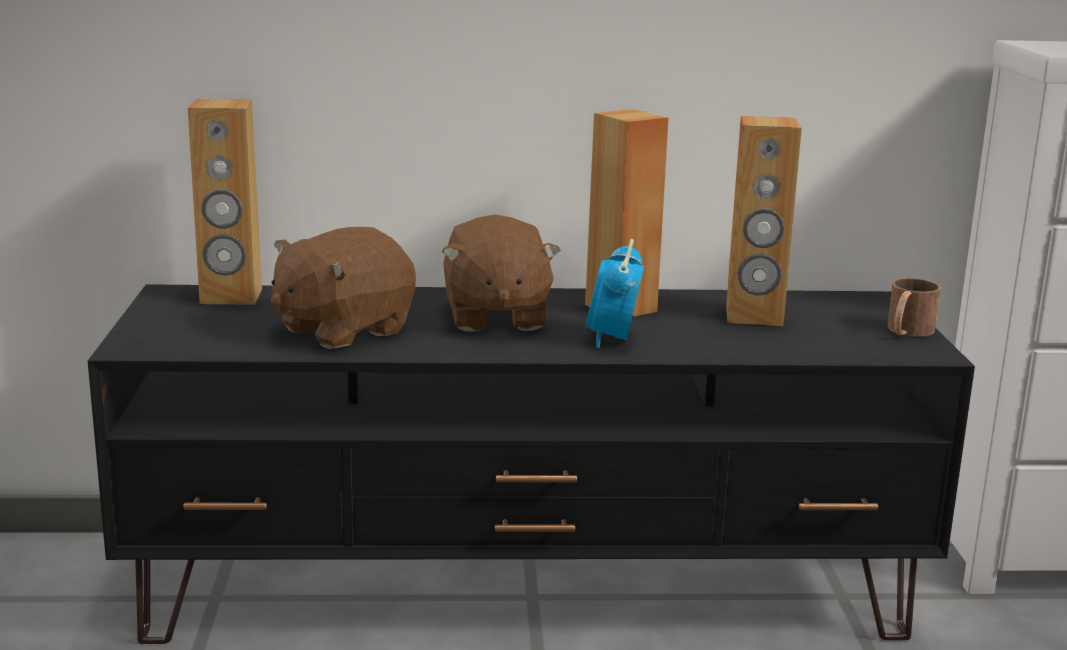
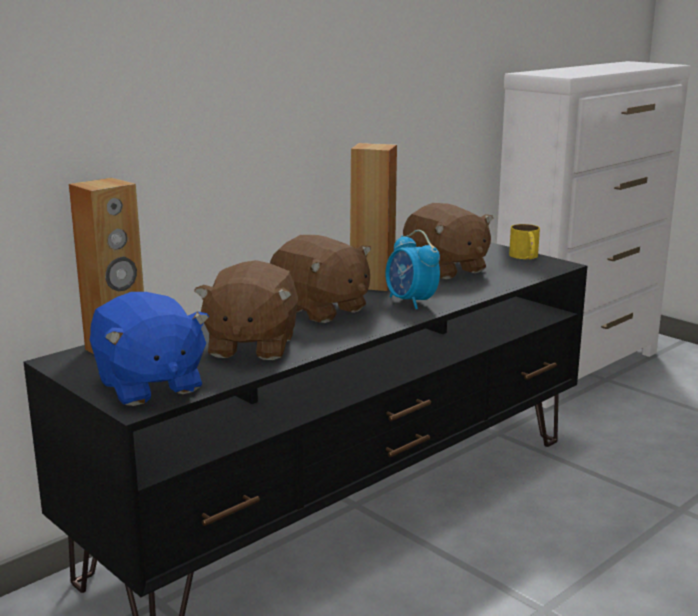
camera: 40 degrees left, 0 degrees up
brown speaker [726,116,802,326] -> brown plush toy [403,203,493,279]
brown mug [887,278,940,336] -> yellow mug [509,224,540,259]
none -> blue plush toy [90,292,209,406]

